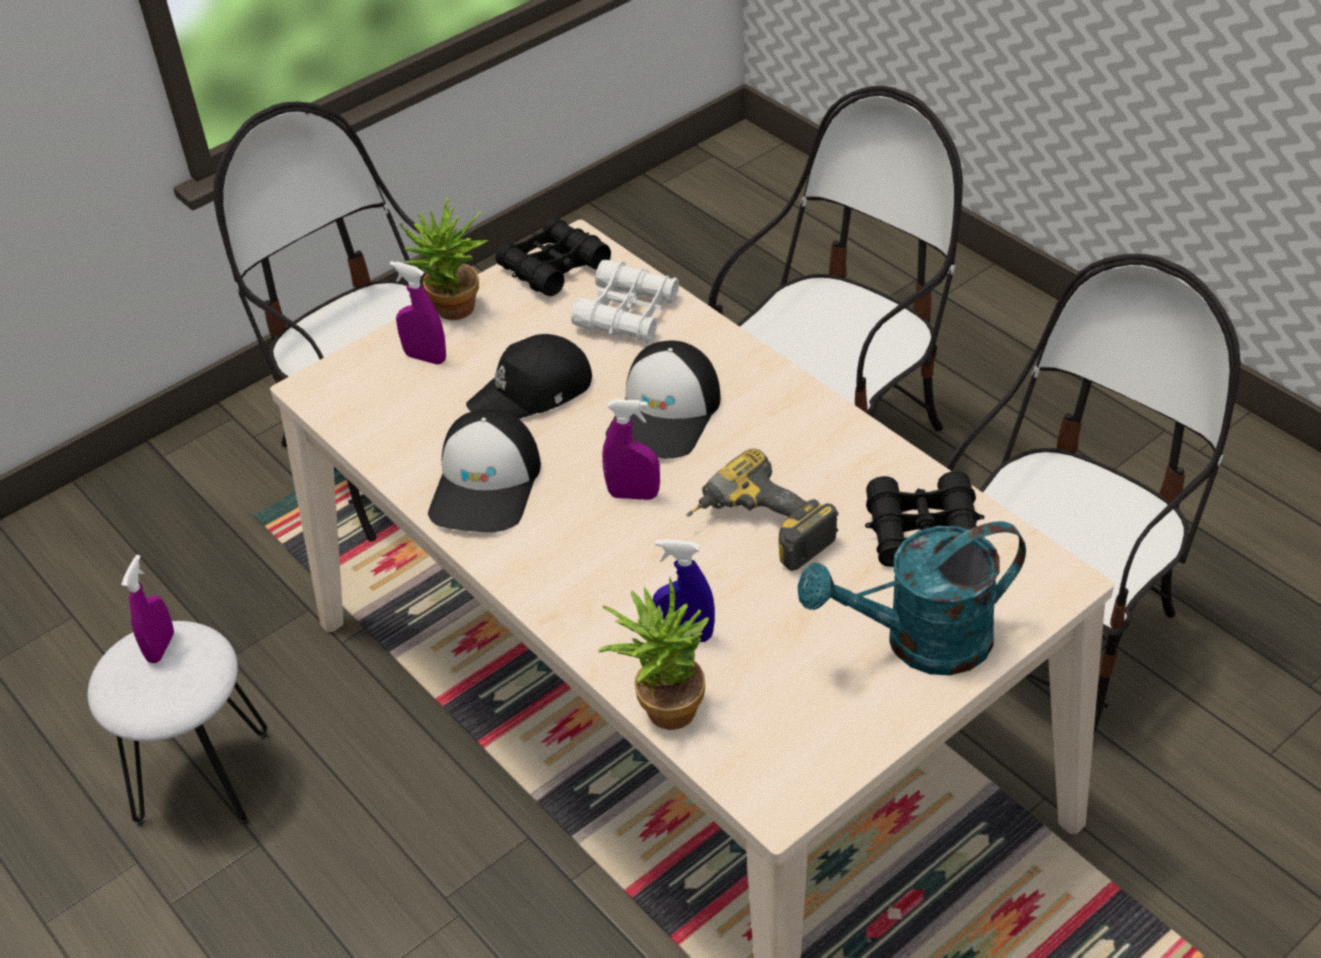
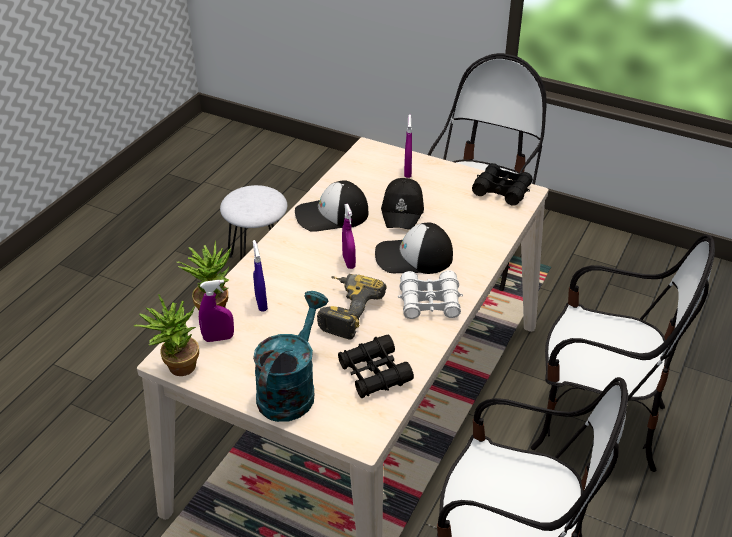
camera: 65 degrees right, 5 degrees down
purple spray bottle [121,555,174,663] -> purple spray bottle moved to [199,280,234,342]
potted plant [400,197,488,320] -> potted plant moved to [133,294,199,376]
black cap [466,334,592,419] -> black cap turned 120 degrees counterclockwise [381,178,424,230]
white binoculars [571,260,679,343] -> white binoculars moved to [398,270,463,319]
turquoise watering can [798,521,1026,675] -> turquoise watering can turned 60 degrees clockwise [253,291,328,422]

